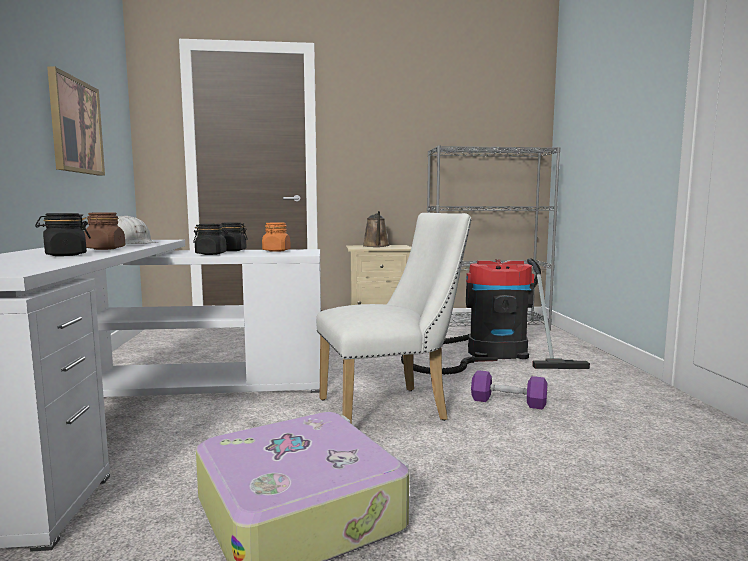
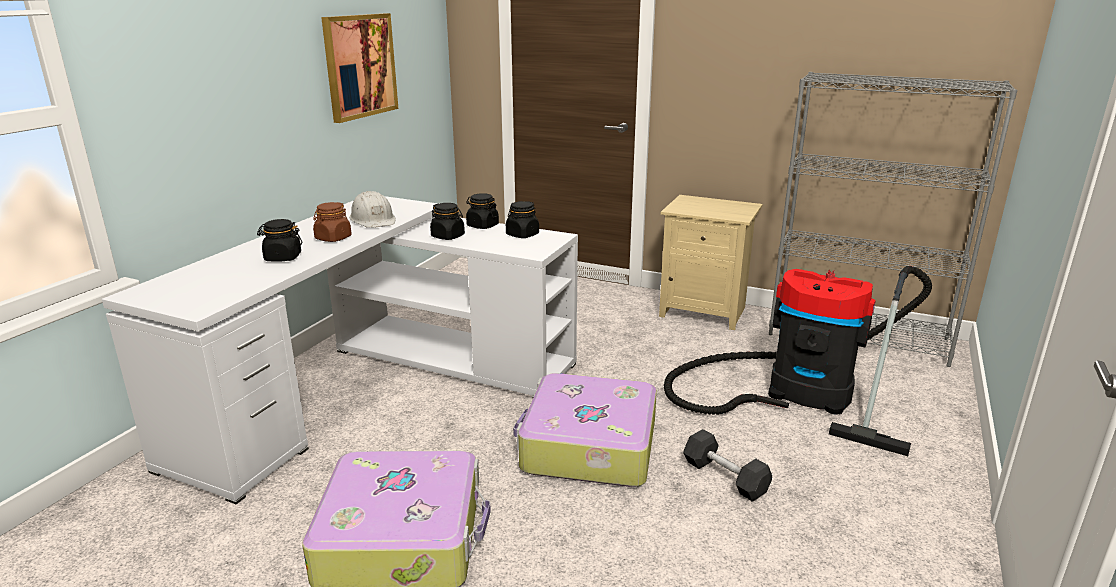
camera: 30 degrees right, 15 degrees up
orange jar [262,223,291,252] -> black jar [506,201,539,238]
white chair [316,213,471,424] -> suitcase [513,373,657,487]
brown watering can [363,211,390,247] -> none
purple dumbbell [471,370,547,409] -> grey dumbbell [683,429,772,502]

